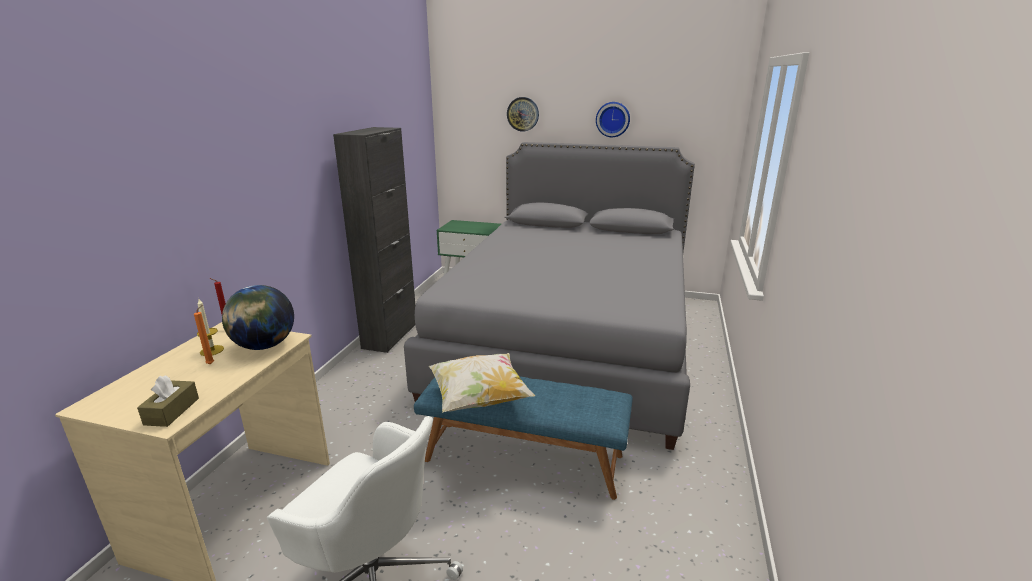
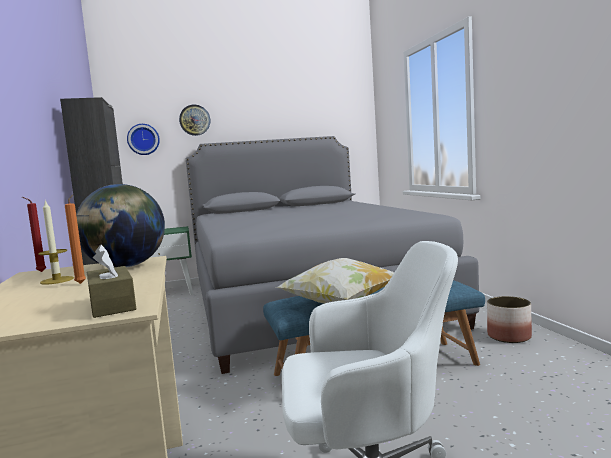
camera: 30 degrees left, 15 degrees down
wall clock [596,102,630,137] -> wall clock moved to [127,124,160,155]
none -> planter [487,296,532,343]

